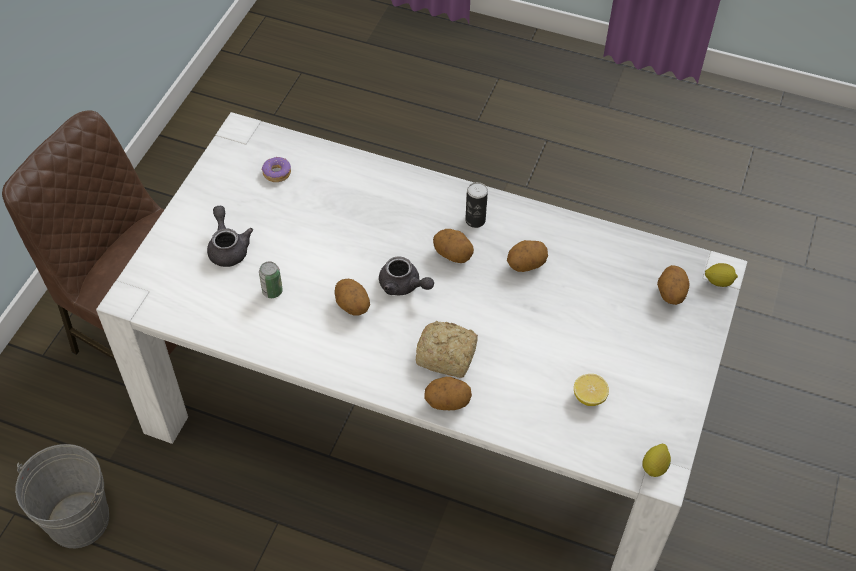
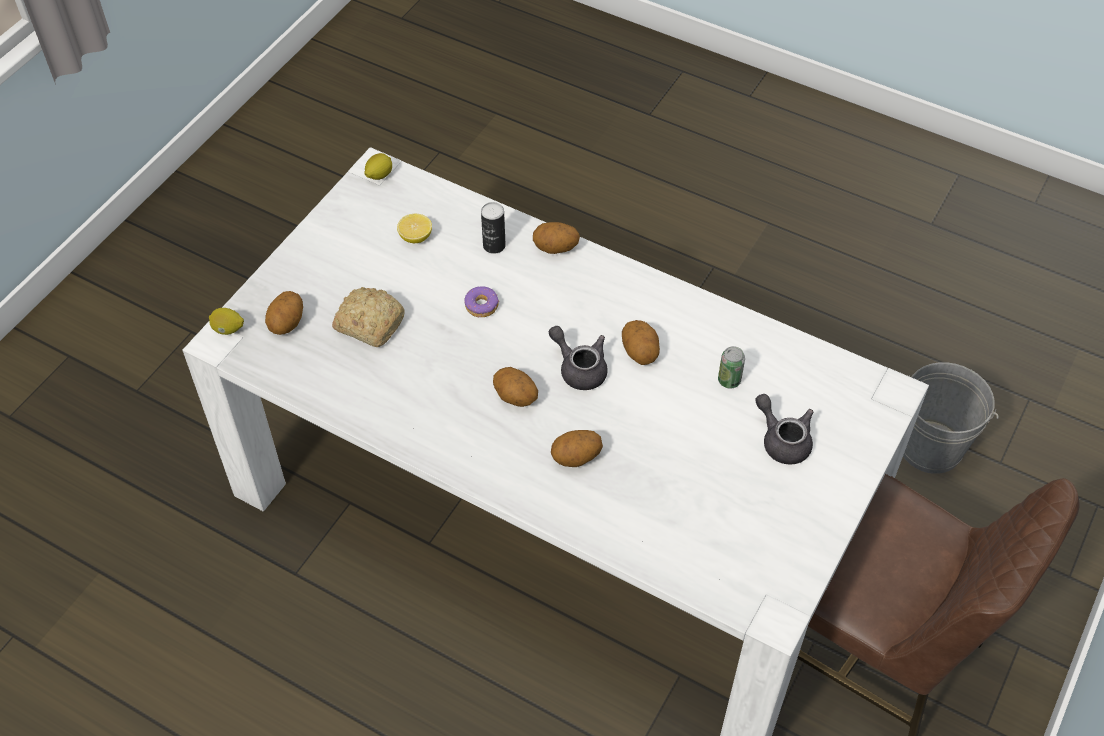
camera: 170 degrees left, 0 degrees up
grey teapot [207,206,253,267] -> grey teapot turned 150 degrees clockwise [755,394,814,465]
donut [262,156,291,182] -> donut moved to [464,286,499,317]
bread [416,321,478,378] -> bread moved to [332,287,405,347]
can [465,182,488,228] -> can moved to [481,202,506,254]
potato [507,240,548,272] -> potato moved to [551,430,603,467]

